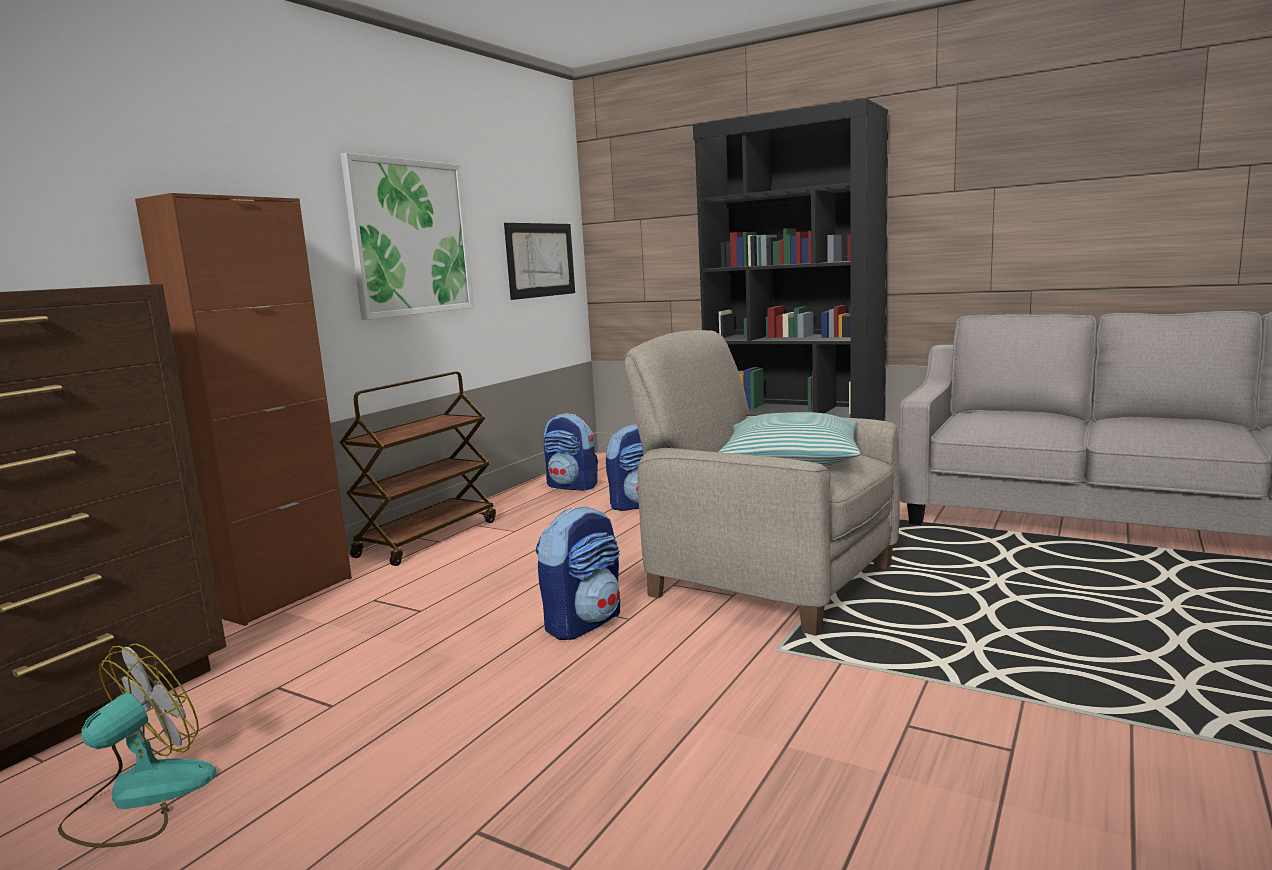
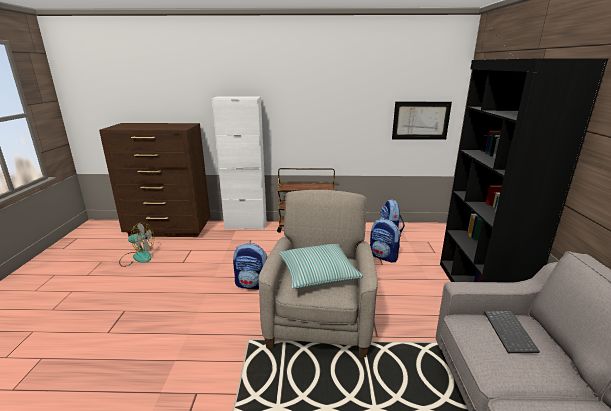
camera: 60 degrees right, 10 degrees up
brown cabinet [135,193,352,626] -> white cabinet [212,96,267,230]
picture [341,153,474,320] -> none
none -> keyboard [484,310,540,353]

